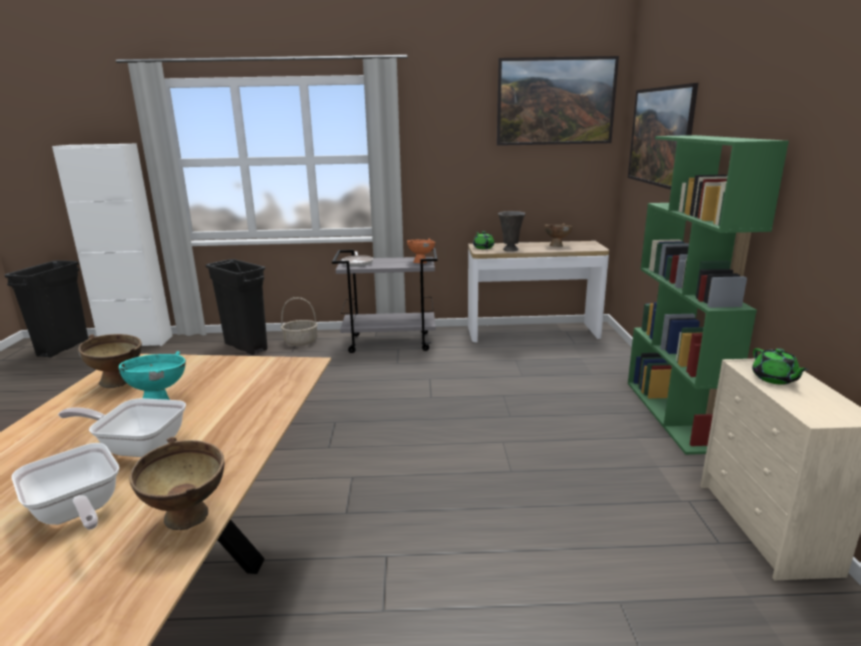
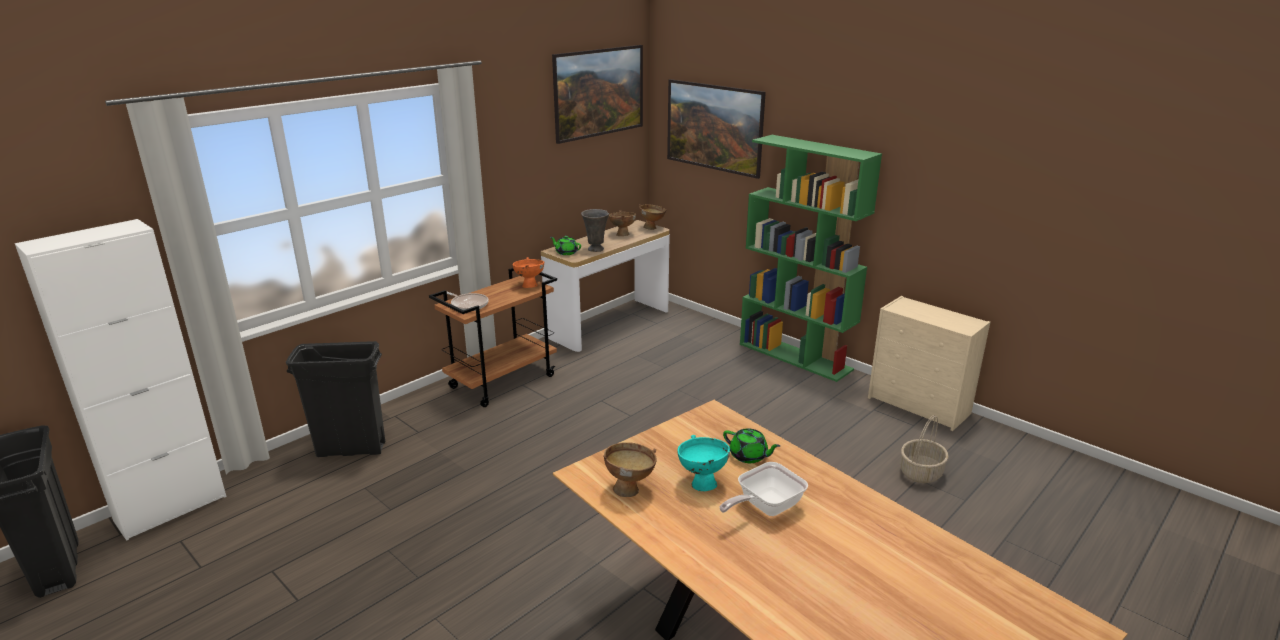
camera: 45 degrees left, 5 degrees up
frying pan [11,443,119,530] -> none
brown bowl [129,437,224,530] -> brown bowl moved to [639,204,667,230]
basket [281,297,318,346] -> basket moved to [900,415,949,483]
grey cart [332,248,437,353] -> brown cart [429,268,557,407]
green teapot [752,348,809,385] -> green teapot moved to [723,428,780,463]

